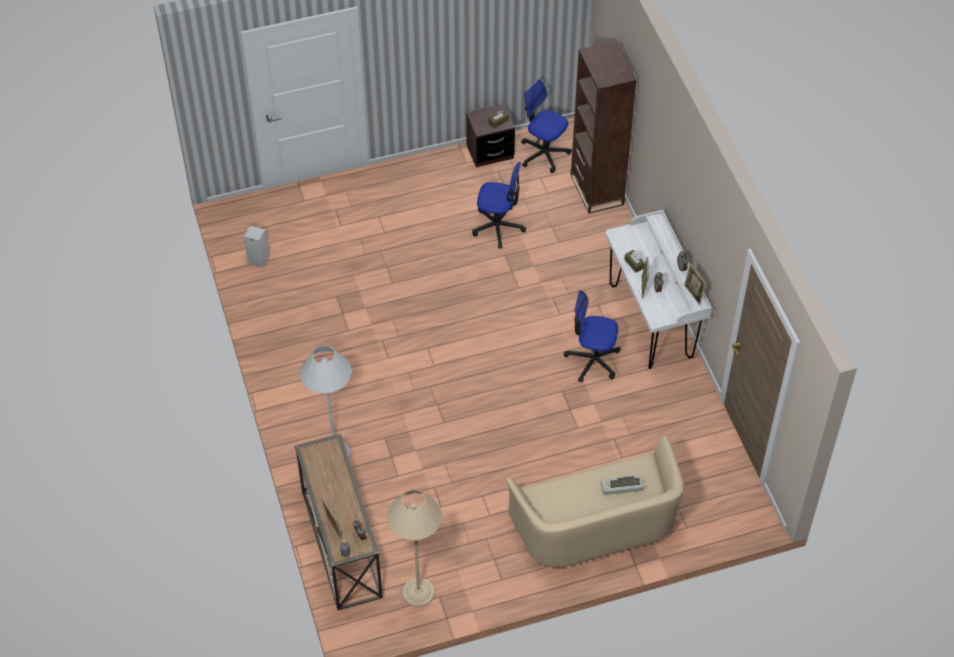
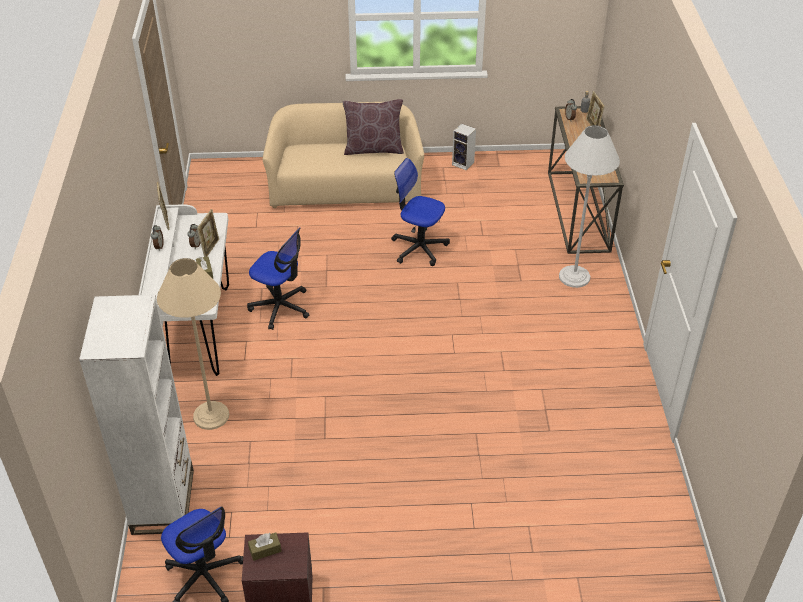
camera: 165 degrees left, 10 degrees down
speaker [244,225,270,268] -> speaker moved to [452,123,476,170]
beige floor lamp [387,489,442,607] -> beige floor lamp moved to [157,258,229,430]
office chair [472,162,526,249] -> office chair moved to [391,158,450,266]
brown bookcase [571,41,637,213] -> white bookcase [79,295,194,535]
keyboard [601,475,644,495] -> none
none -> brown pillow [343,99,404,155]

